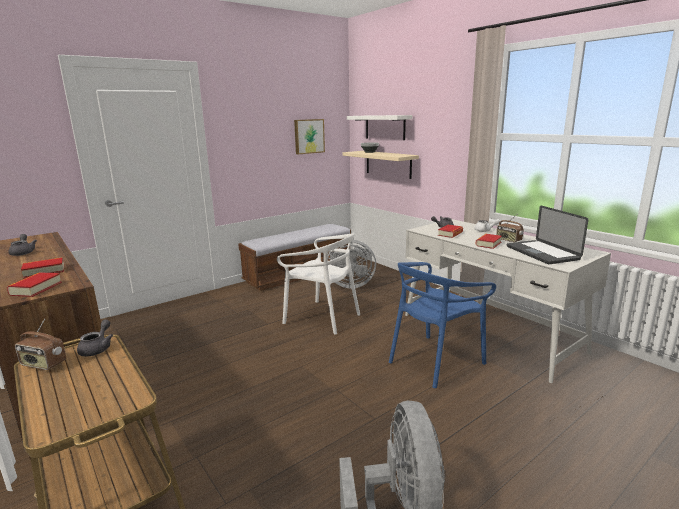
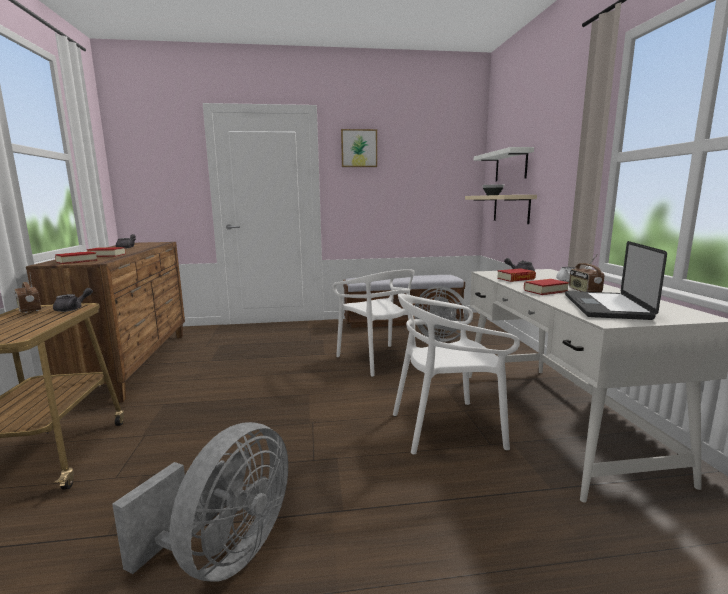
camera: 30 degrees right, 5 degrees down
picture [294,119,325,154] -> picture moved to [341,129,377,167]
blue chair [389,262,496,388] -> white chair [393,294,520,454]

